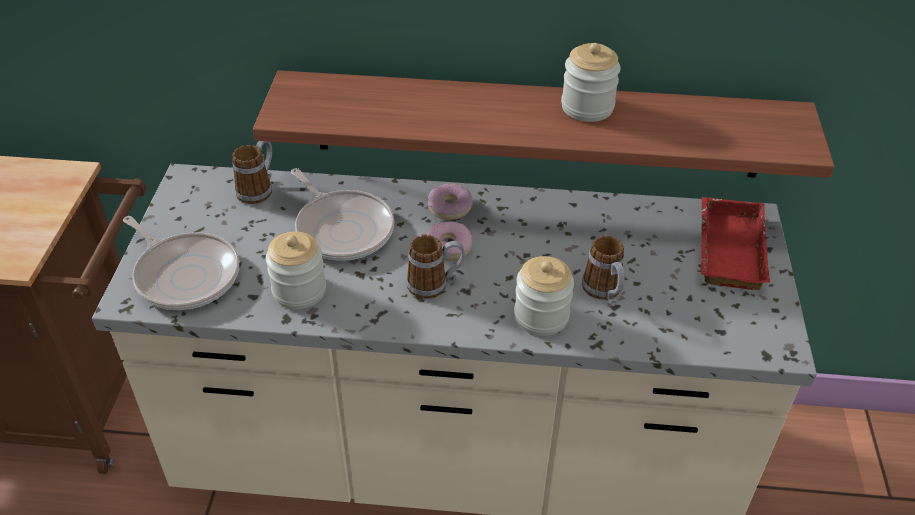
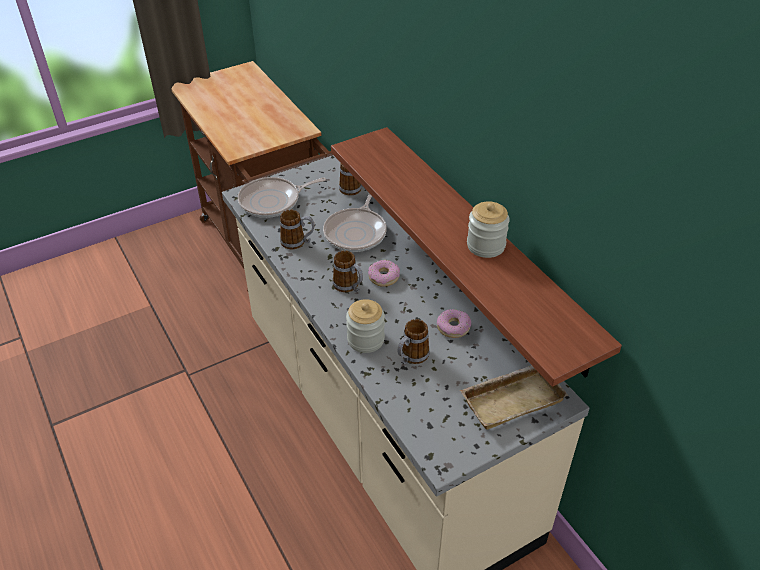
camera: 55 degrees right, 0 degrees up
frying pan [123,216,239,310] -> frying pan turned 60 degrees clockwise [238,177,326,218]
jar [266,232,326,309] -> mug [280,210,315,249]
donut [428,183,473,220] -> donut moved to [437,309,471,338]
red tray [700,197,770,290] -> beige tray [460,365,568,430]

